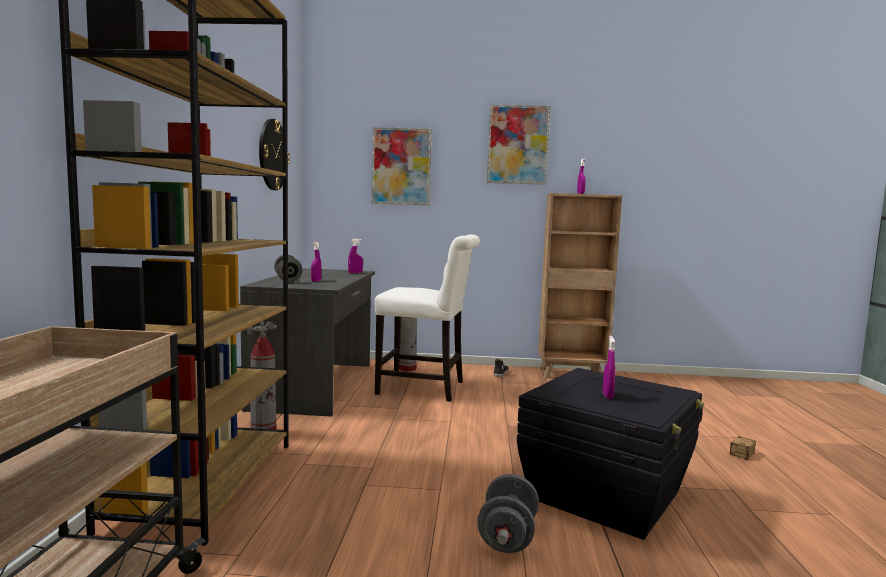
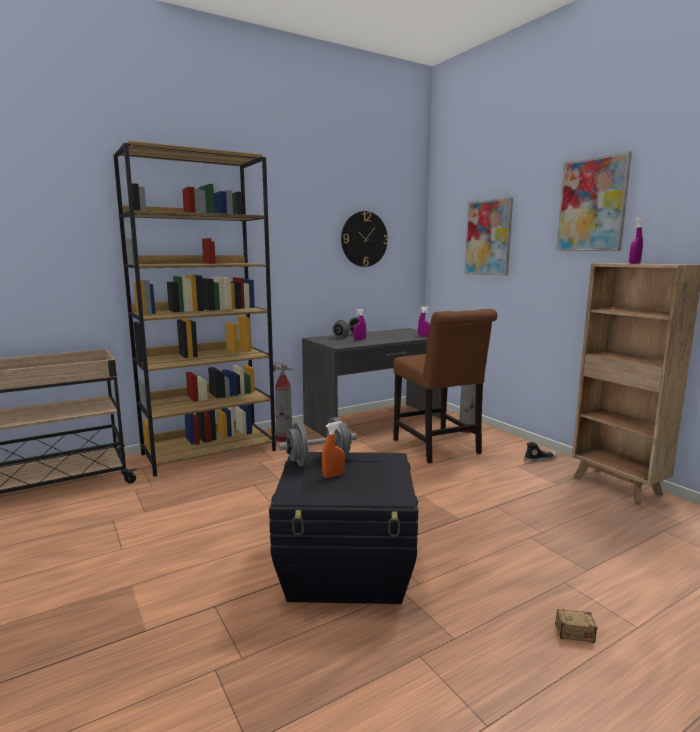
camera: 55 degrees right, 5 degrees up
white chair [374,234,480,402] -> brown chair [393,309,497,463]
grey dumbbell [477,474,539,553] -> grey dumbbell moved to [278,417,357,466]
purple spray bottle [603,336,615,399] -> orange spray bottle [322,421,345,478]

